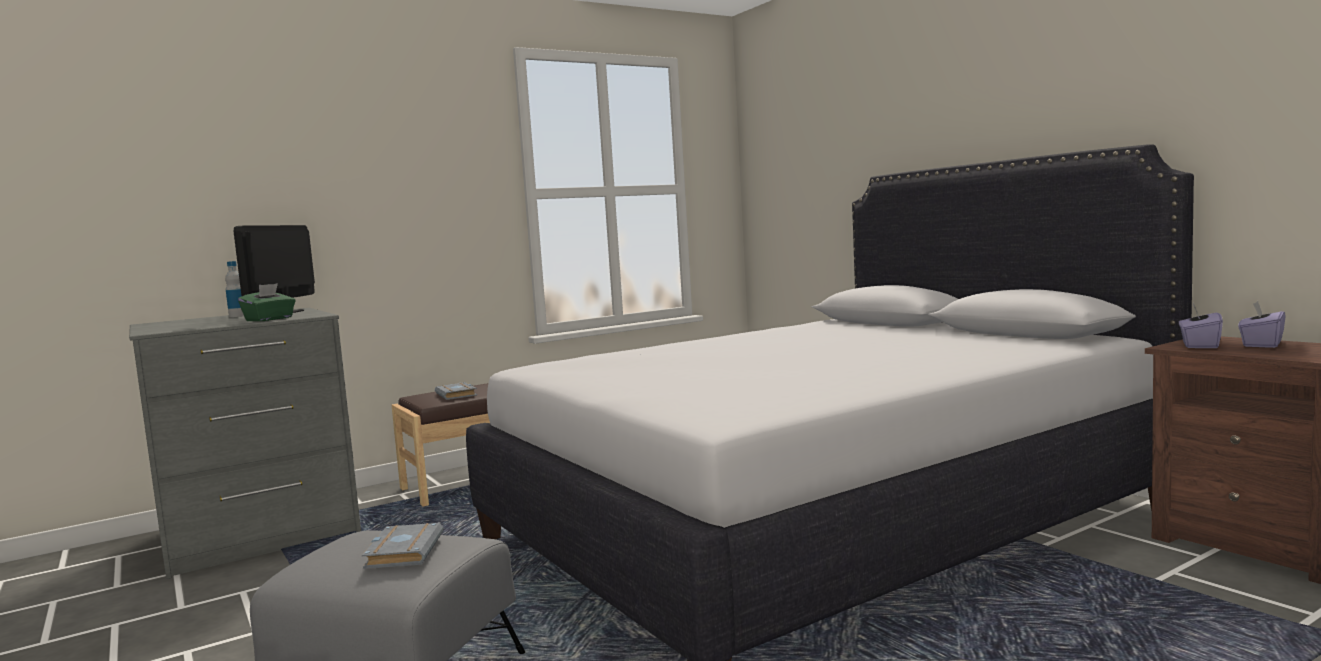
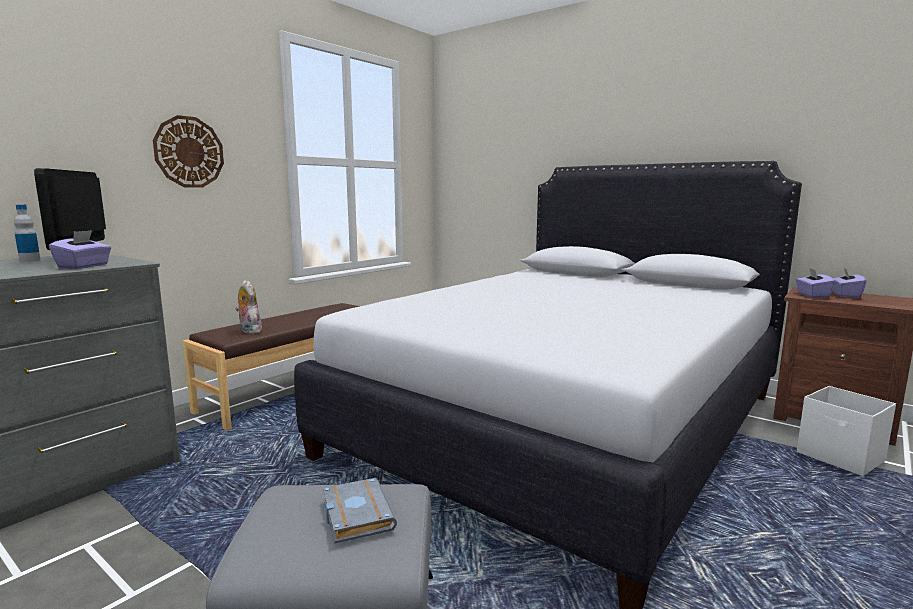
camera: 20 degrees left, 5 degrees up
green tissue box [238,283,296,321] -> purple tissue box [49,230,111,269]
grey book [435,382,477,400] -> plush toy [235,280,262,334]
none -> wall clock [153,115,224,188]
none -> white storage box [797,386,896,476]

